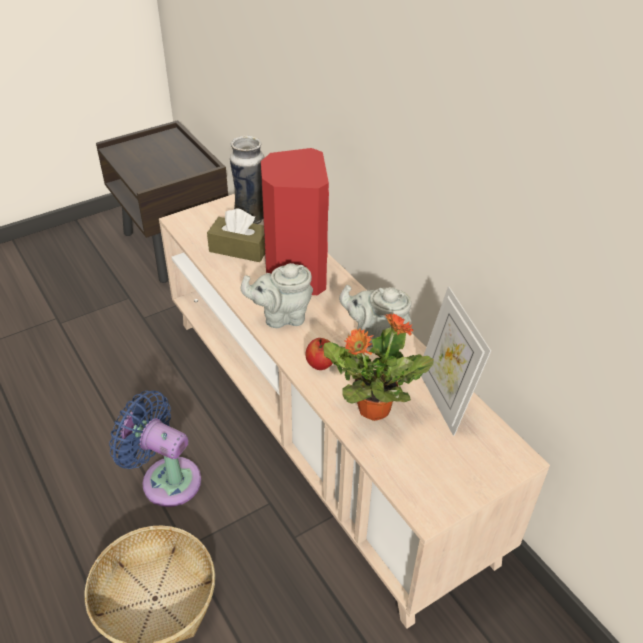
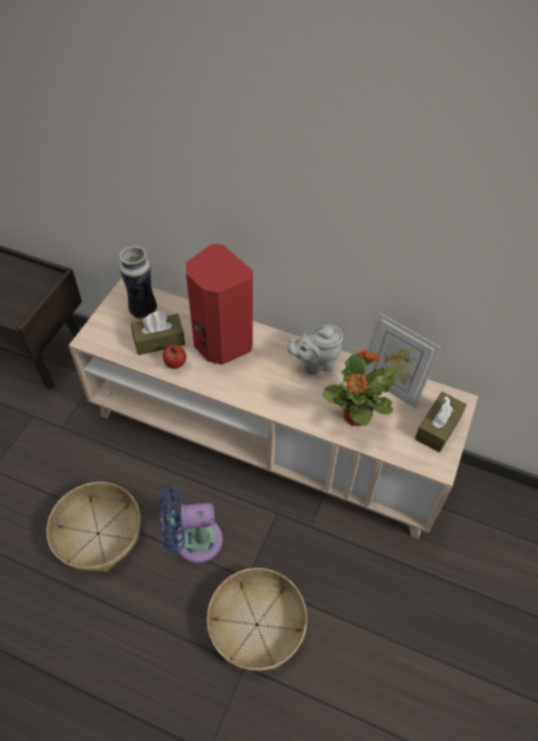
camera: 35 degrees left, 10 degrees up
grey teapot [241,263,313,328] -> none
apple [305,338,333,370] -> apple moved to [163,345,186,369]
none -> basket [46,482,141,572]
none -> brown tissue box [415,392,467,453]

